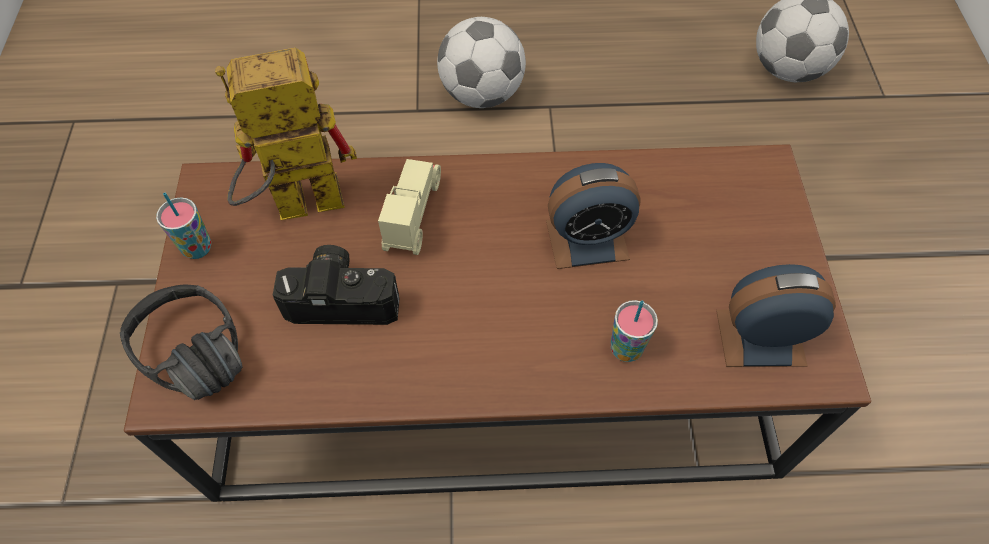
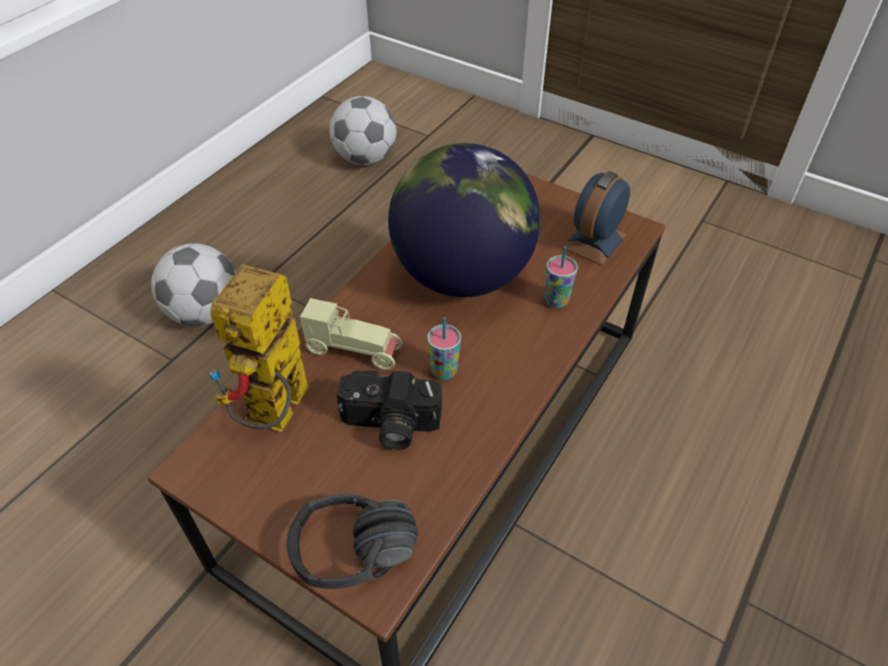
camera: 55 degrees left, 10 degrees down
cup [156,193,211,259] -> cup moved to [427,317,461,380]
camera [273,245,399,325] -> camera turned 120 degrees counterclockwise [337,370,442,450]
beige toy car [378,159,441,255] -> beige toy car turned 150 degrees clockwise [300,298,403,371]
alarm clock [546,163,641,269] -> globe [388,143,541,297]

